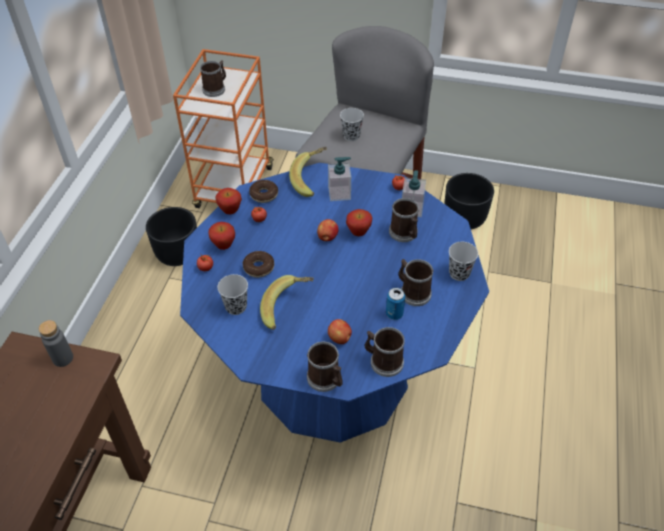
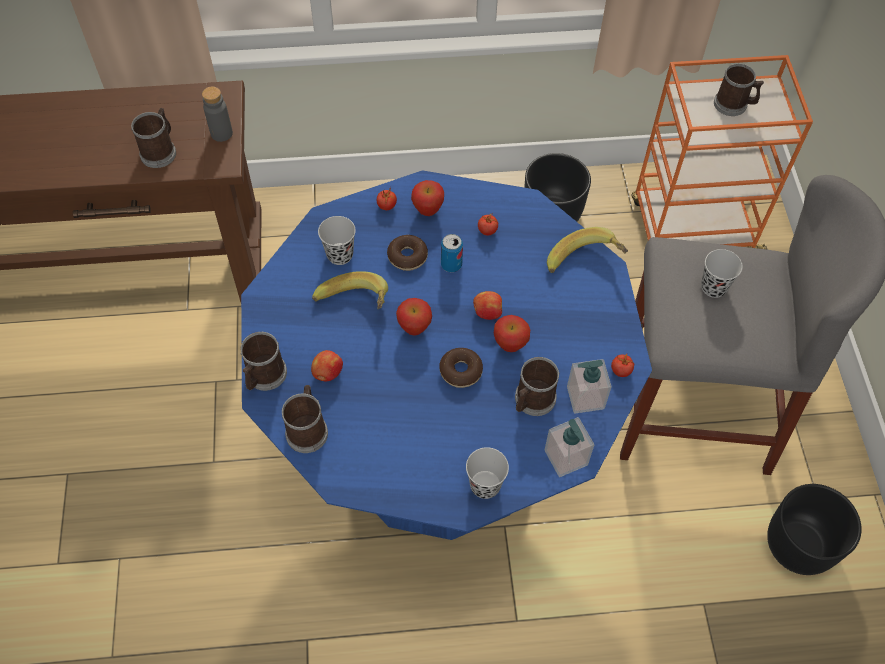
camera: 70 degrees right, 10 degrees up
apple [215,188,242,214] -> apple moved to [396,298,432,336]
donut [249,180,278,203] -> donut moved to [439,348,483,388]
soap dispenser [328,157,351,201] -> soap dispenser moved to [545,417,594,477]
can [386,288,405,320] -> can moved to [441,234,463,272]
mug [399,259,434,306] -> mug moved to [131,108,176,168]

